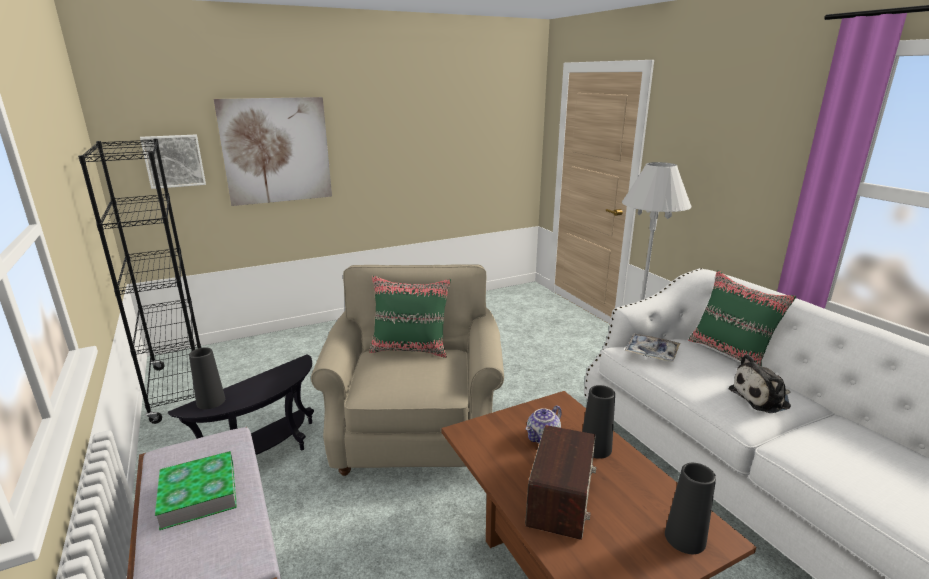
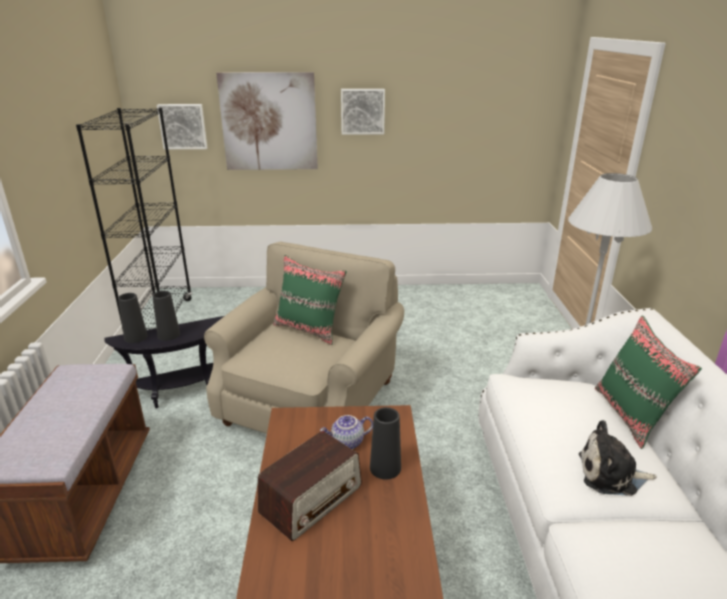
camera: 25 degrees right, 5 degrees up
book [155,451,237,530] -> none
tray [624,333,680,362] -> none
black vase [665,463,716,554] -> black vase moved to [152,291,180,341]
none -> picture [341,89,385,135]

